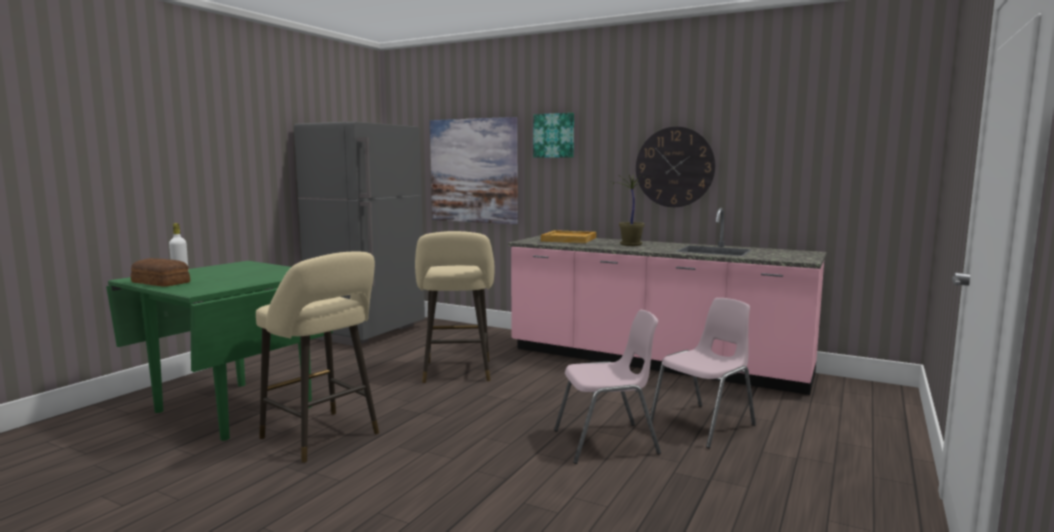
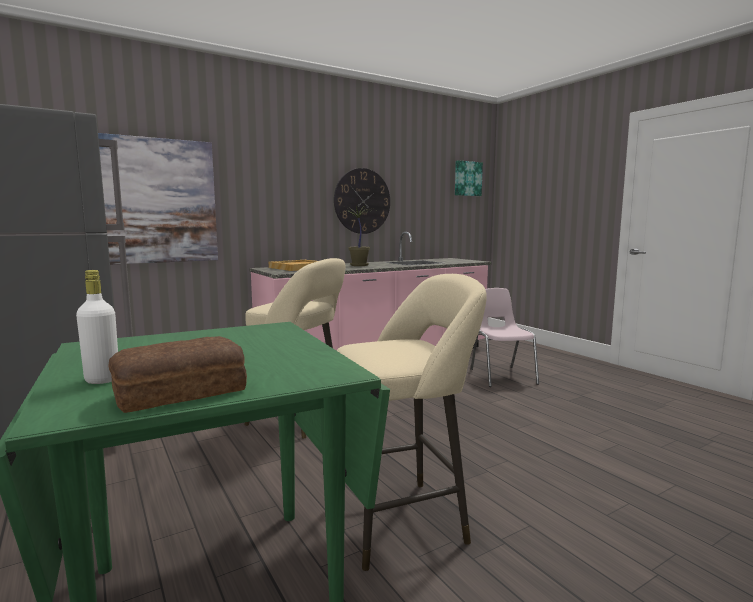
camera: 60 degrees left, 0 degrees up
picture [533,113,574,158] -> picture moved to [455,160,483,196]
pink chair [554,310,661,464] -> none

